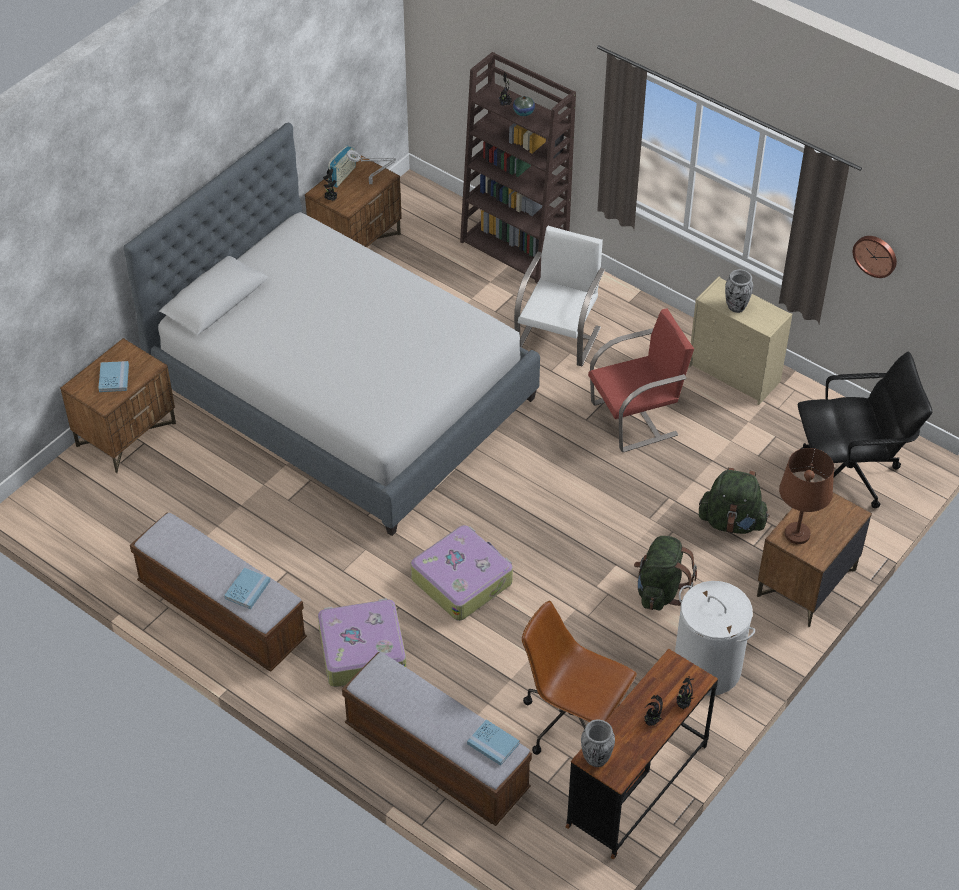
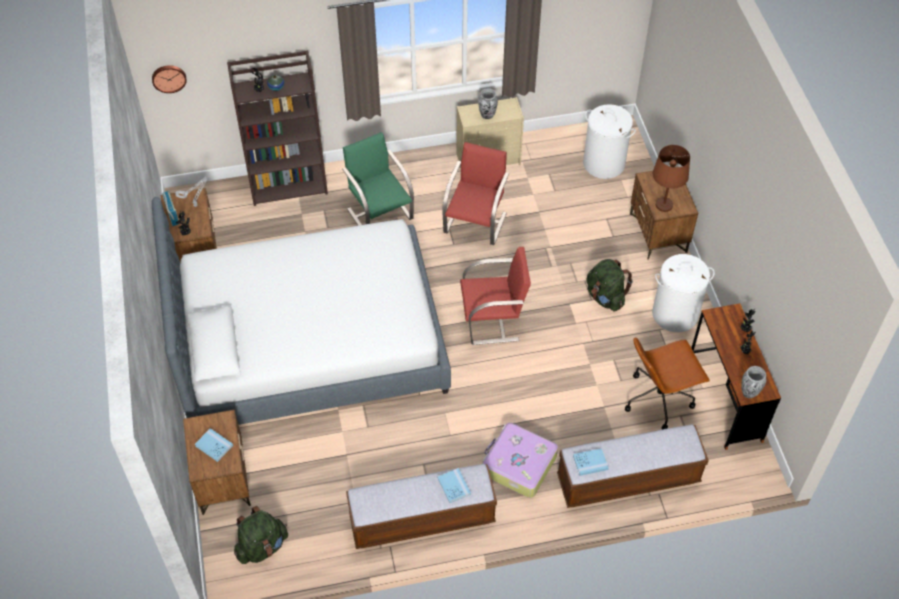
camera: 50 degrees left, 5 degrees up
suitcase [411,525,513,621] -> none
blue book [467,720,520,766] -> blue book moved to [573,448,609,476]
white chair [514,226,605,366] -> green chair [342,132,414,226]
green backpack [699,468,770,534] -> green backpack moved to [234,506,288,564]
black office chair [798,352,932,509] -> white laundry basket [583,104,636,179]
wall clock [853,236,897,278] -> wall clock moved to [152,65,187,93]
none -> red chair [460,247,531,345]

